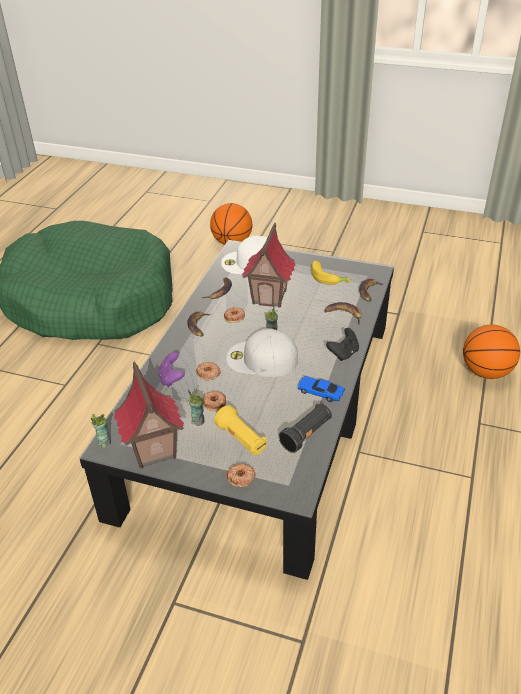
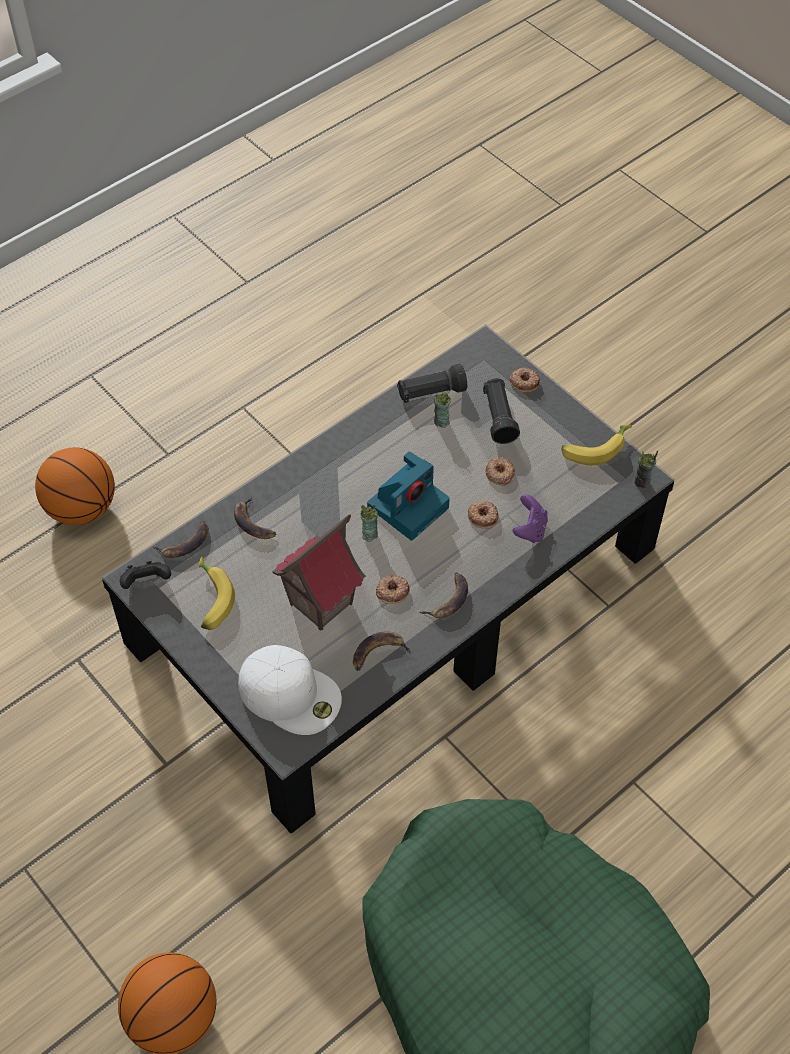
camera: 150 degrees left, 15 degrees up
toy house [114,362,184,468] -> banana [561,425,632,465]
cup [188,390,204,426] -> cup moved to [434,392,451,428]
yellow flashlight [214,405,266,455] -> black flashlight [483,378,520,444]
white cap [226,328,298,377] -> camera [367,451,450,541]
toy car [297,376,345,402] -> none
black game controller [326,328,359,361] -> black game controller moved to [120,561,171,589]

